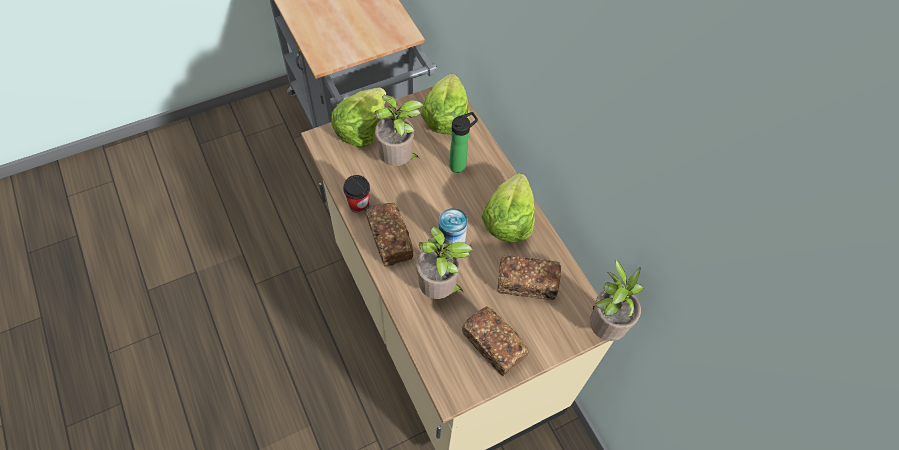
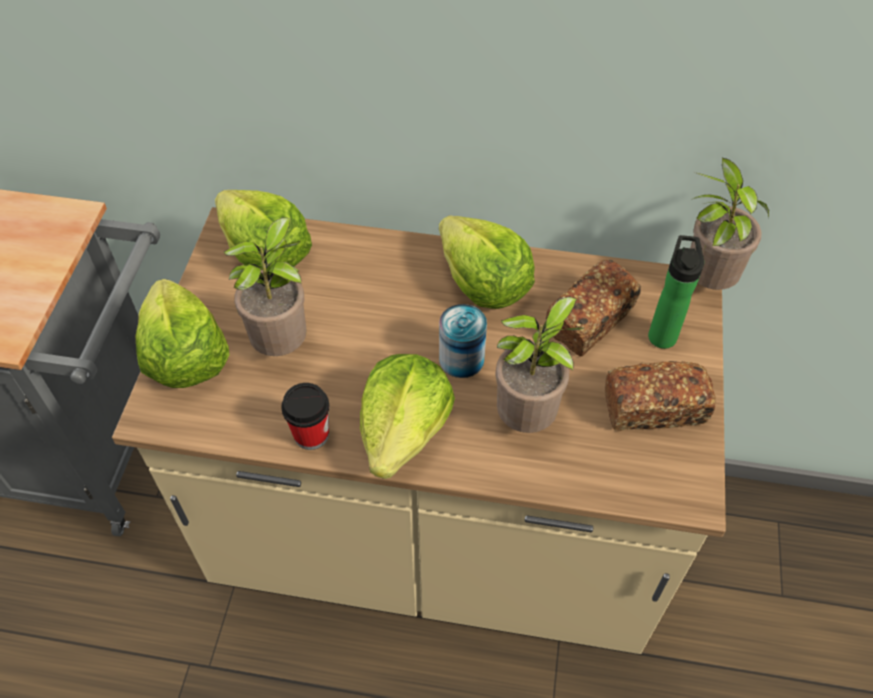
camera: 50 degrees left, 5 degrees down
bread [366,203,413,267] -> lettuce [360,354,455,479]
bottle [449,112,478,173] -> bottle moved to [648,235,704,349]

